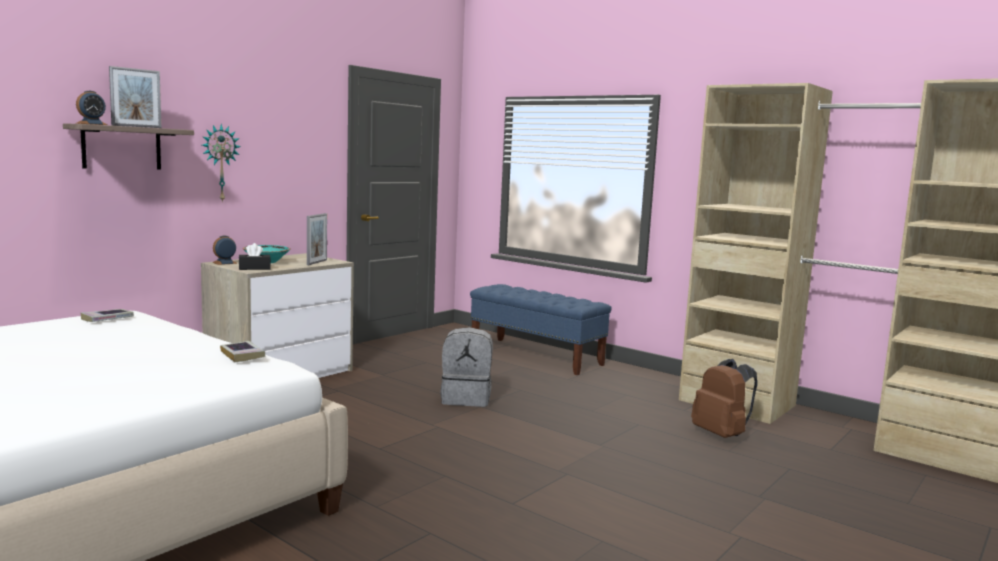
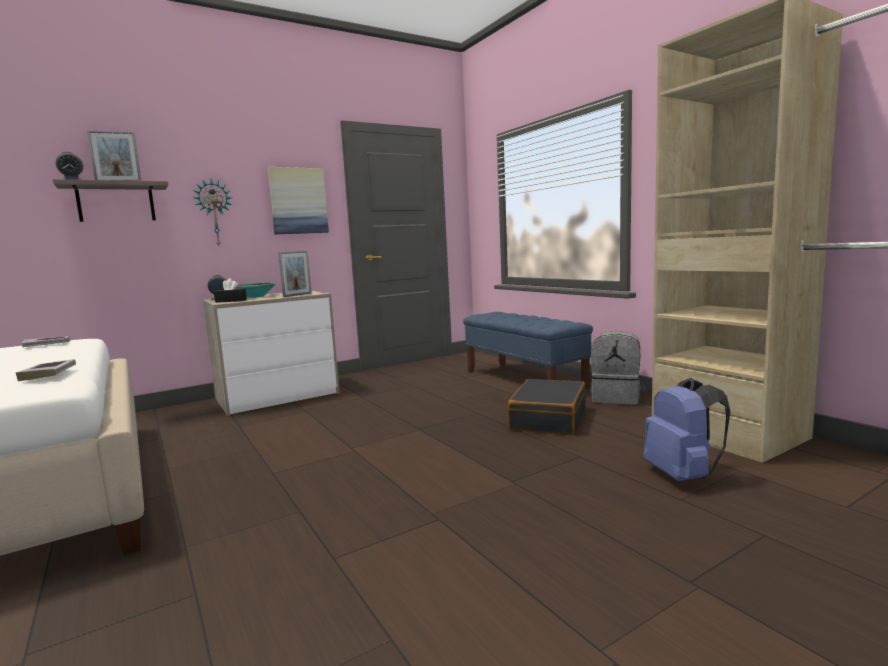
camera: 20 degrees right, 0 degrees up
grey backpack [440,327,493,407] -> grey backpack moved to [590,331,641,405]
brown backpack [691,359,757,438] -> blue backpack [644,378,730,481]
none -> picture [267,167,329,234]
none -> black suitcase [507,379,586,435]

